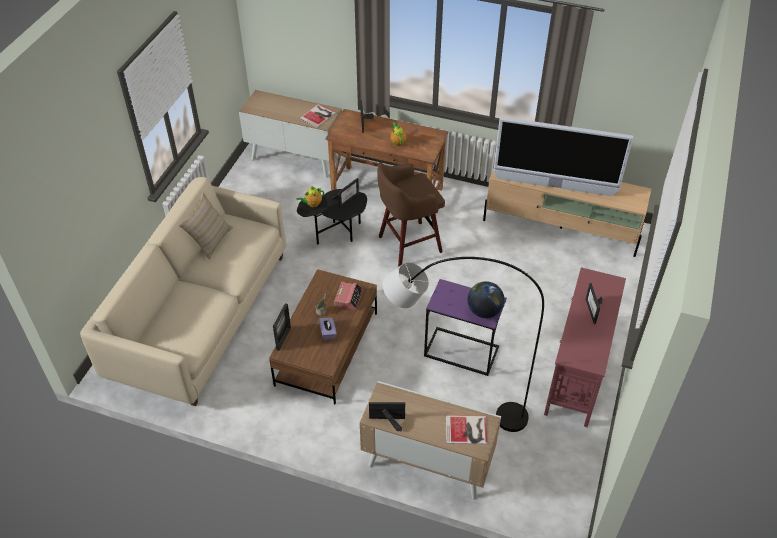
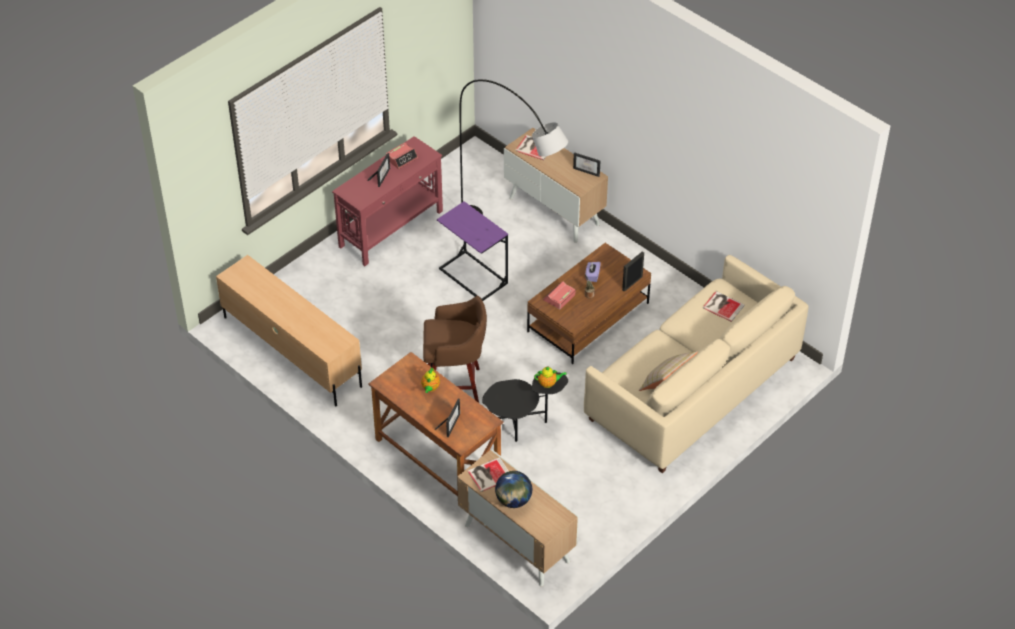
camera: 155 degrees left, 0 degrees up
picture frame [332,178,359,208] -> none
globe [467,281,504,318] -> globe moved to [495,471,532,508]
television [494,117,633,196] -> none
none -> alarm clock [386,143,418,169]
none -> book [702,291,745,322]

